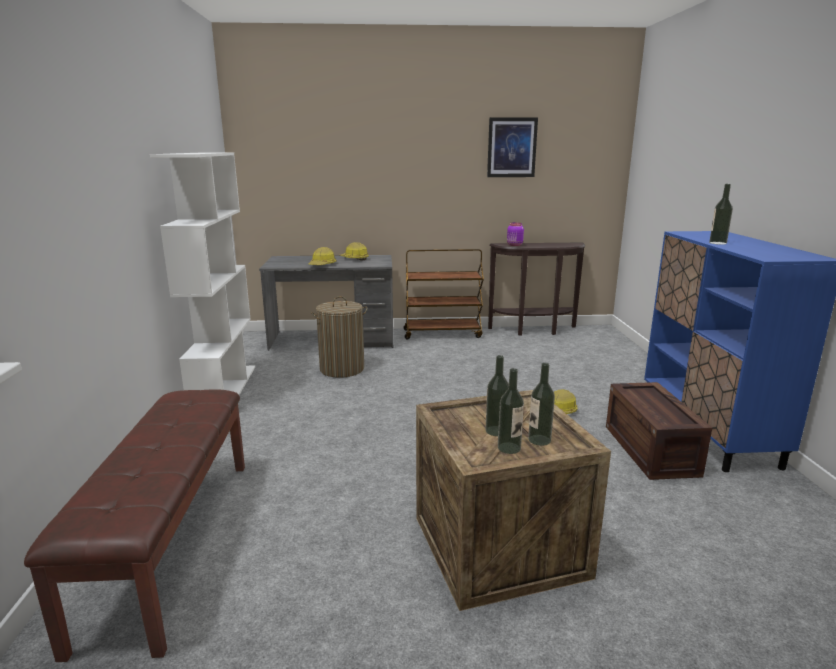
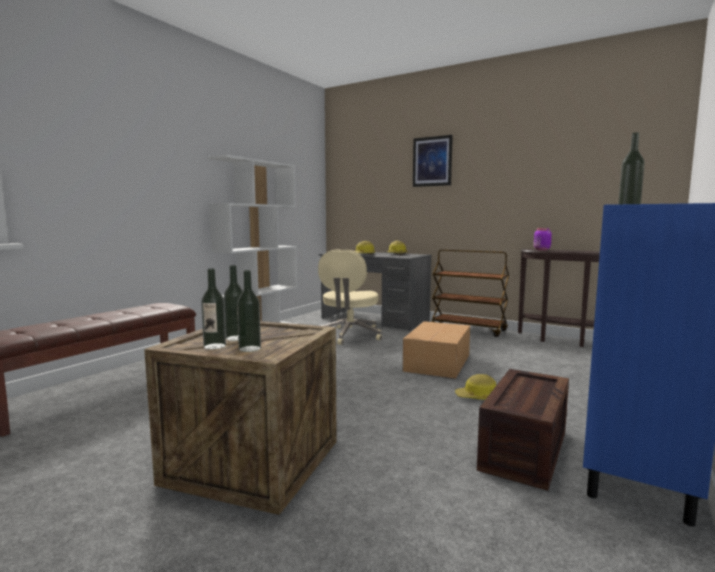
camera: 35 degrees right, 10 degrees down
laundry basket [311,296,368,378] -> beige office chair [318,249,382,345]
picture [487,117,538,177] -> picture moved to [413,135,453,187]
none -> cardboard box [403,321,470,379]

